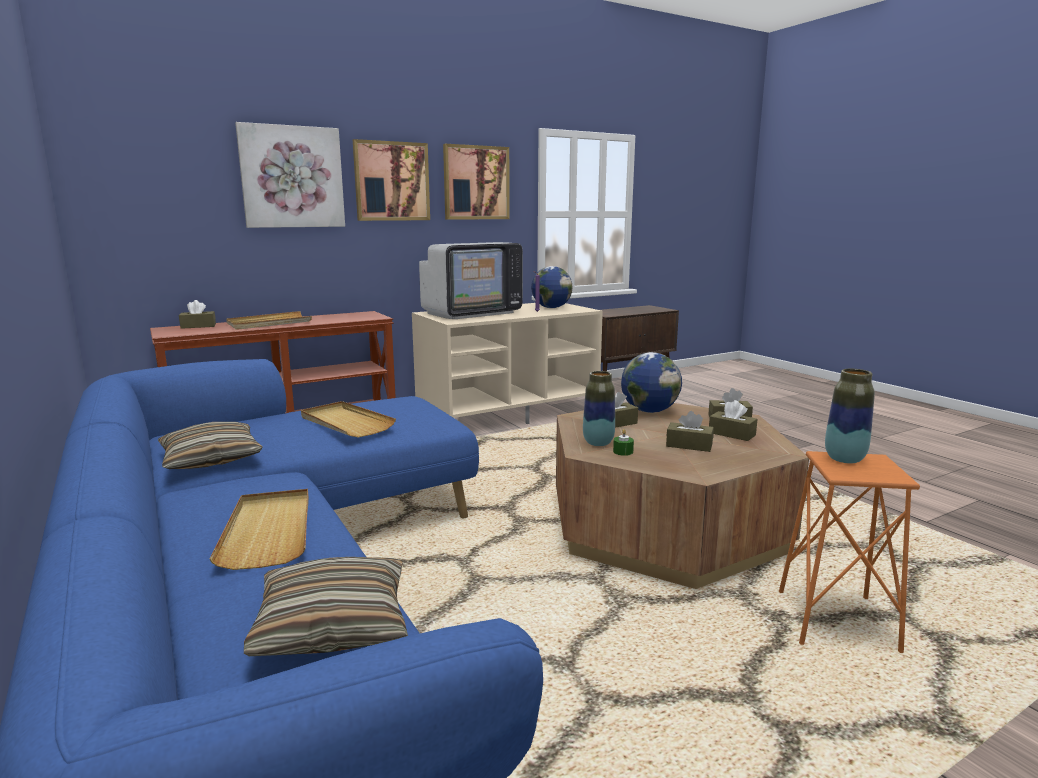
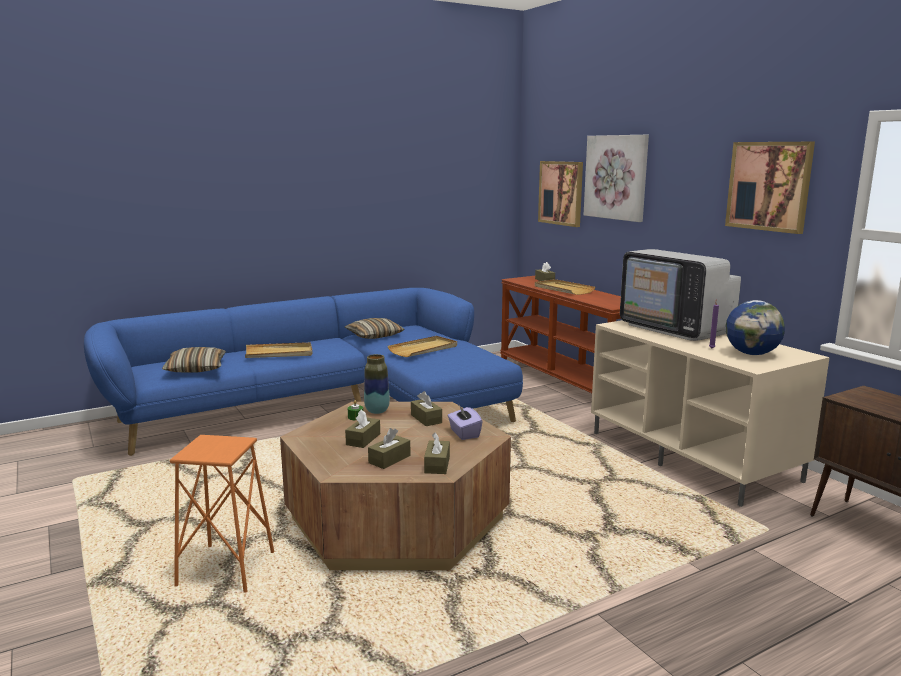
camera: 90 degrees right, 0 degrees up
picture [353,139,430,221] -> picture moved to [538,161,583,227]
globe [621,352,682,413] -> purple tissue box [448,403,483,440]
vase [825,369,875,463] -> none

